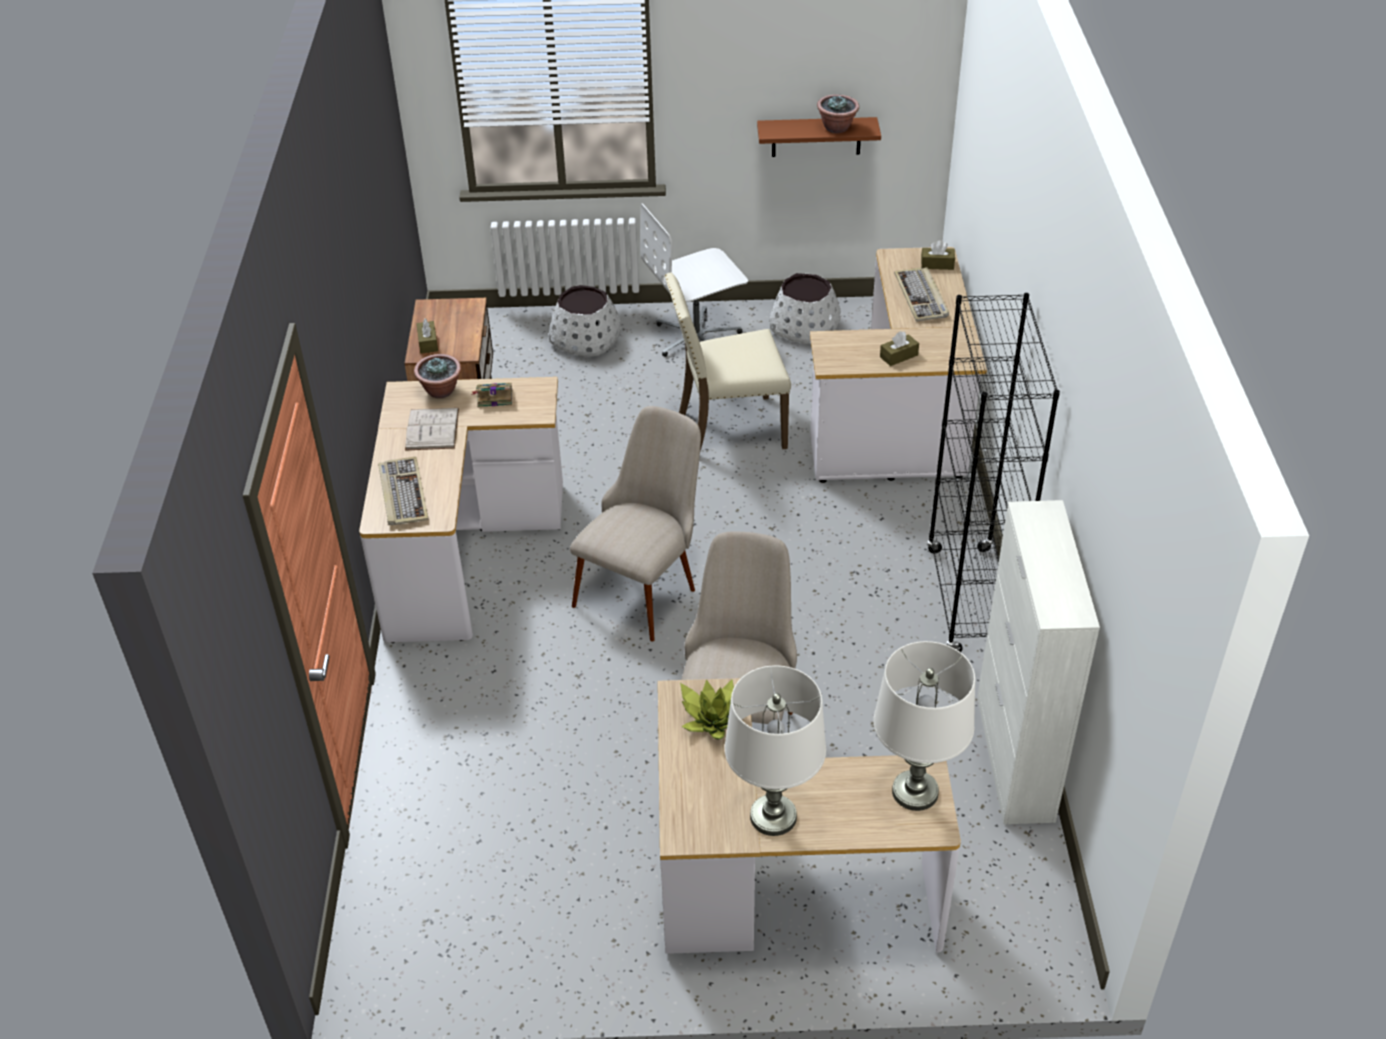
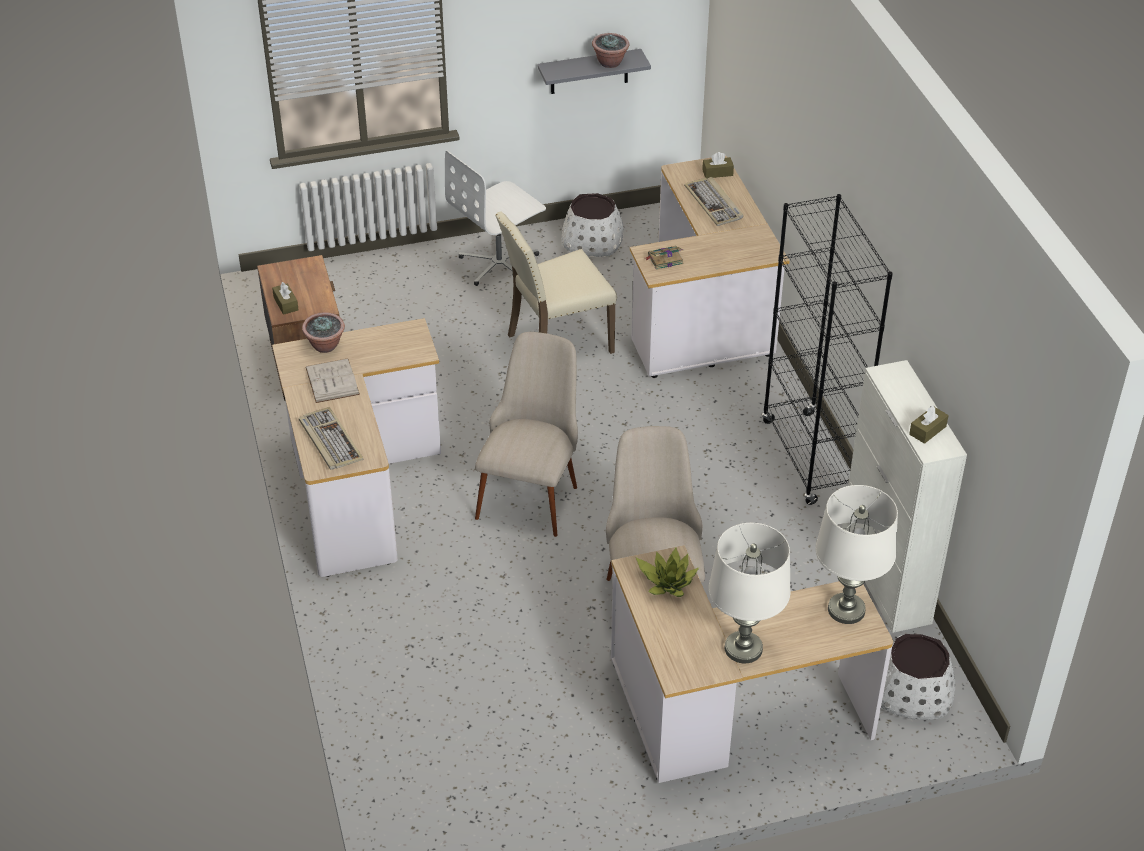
camera: 15 degrees left, 0 degrees up
book [471,382,512,407] -> book moved to [646,246,684,270]
white planter [549,285,621,357] -> white planter moved to [881,634,955,720]
brown shelf [757,117,881,157] -> grey shelf [538,49,651,94]
brown tissue box [880,331,919,366] -> brown tissue box moved to [909,406,949,444]

